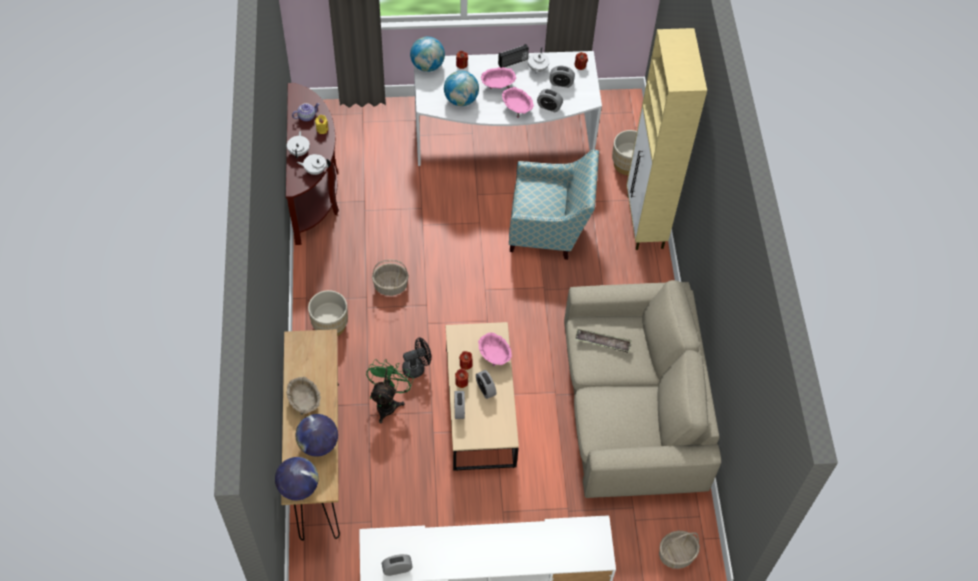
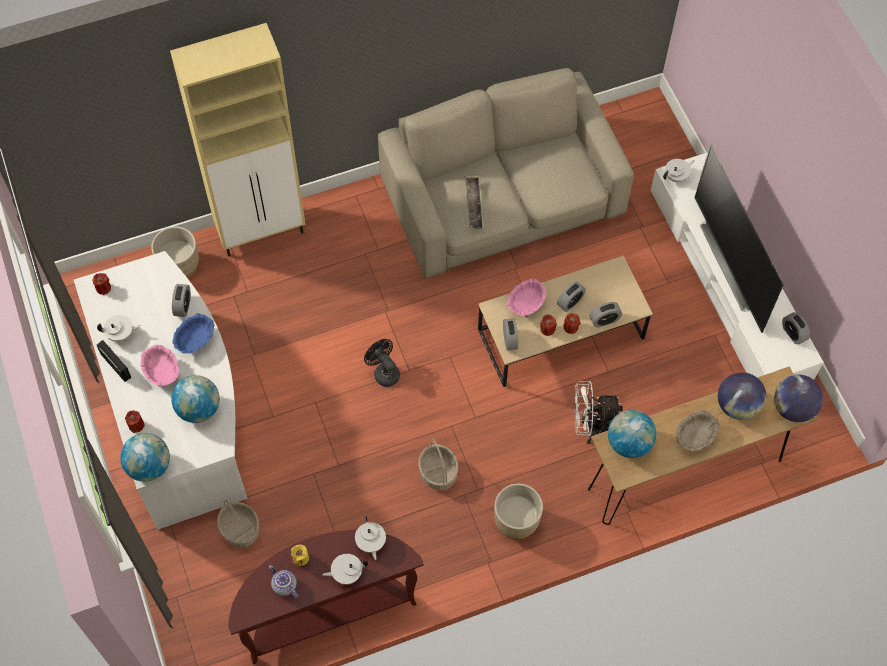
camera: 105 degrees left, 5 degrees up
green fan [366,359,414,423] -> white fan [574,381,623,444]
black fan [402,338,431,378] -> black fan moved to [364,339,400,387]
pink bowl [502,87,534,118] -> blue bowl [172,313,214,354]
armchair [509,150,599,260] -> none
alarm clock [549,66,575,88] -> alarm clock moved to [503,318,518,350]
basket [659,531,700,569] -> basket moved to [217,500,259,548]
none -> globe [608,410,657,458]
none -> white teapot [663,159,694,182]
none -> television [695,144,784,333]

